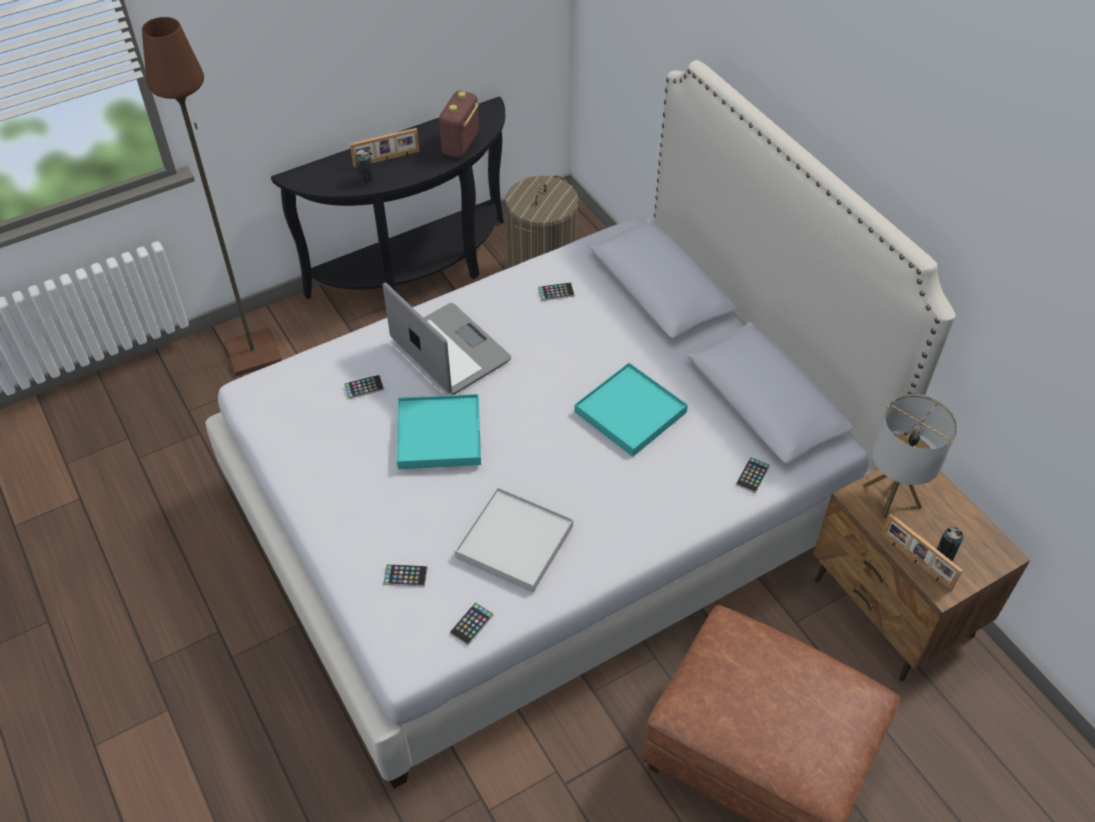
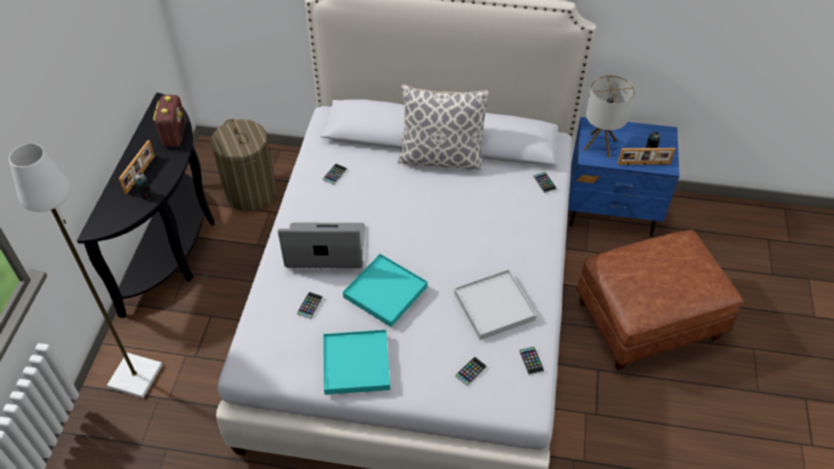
camera: 50 degrees left, 0 degrees up
brown floor lamp [142,17,282,376] -> white floor lamp [9,143,162,398]
radio [439,91,479,158] -> radio turned 150 degrees counterclockwise [153,95,186,147]
turquoise tray [574,363,688,457] -> turquoise tray moved to [323,330,390,395]
brown nightstand [813,469,1030,681] -> blue nightstand [568,117,679,237]
none -> pillow [398,84,489,170]

